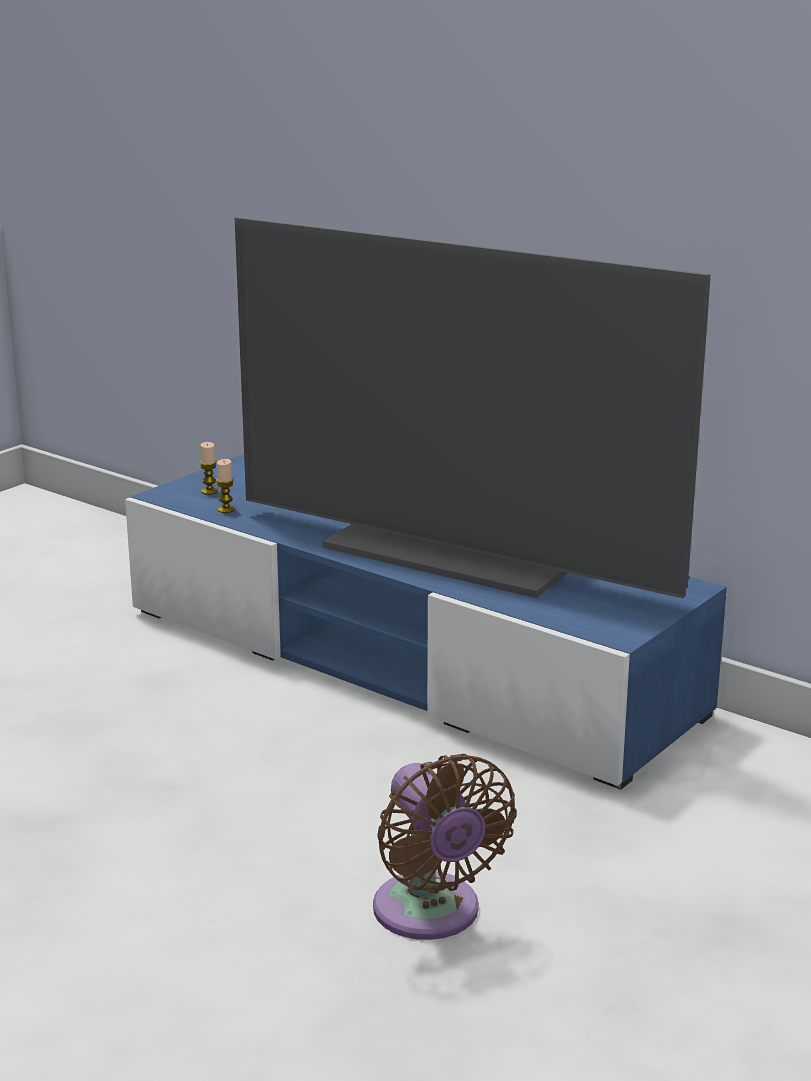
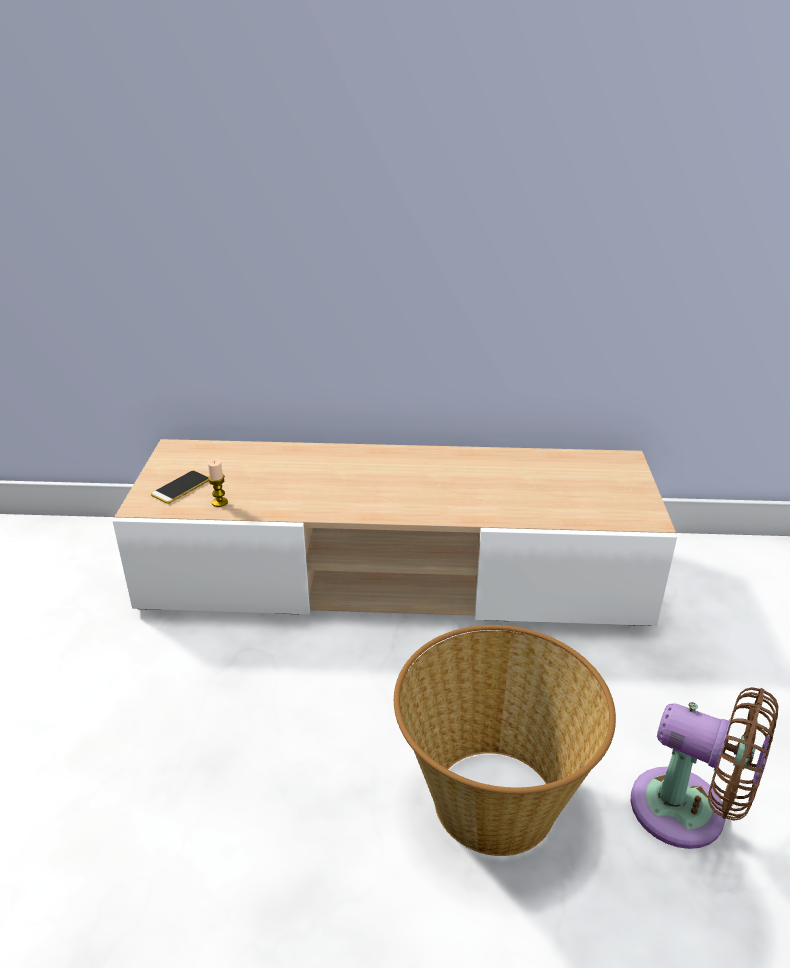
camera: 35 degrees left, 10 degrees up
blue tv stand [125,454,727,790] -> beige tv stand [113,439,677,626]
candle [199,442,218,495] -> phone [151,470,209,504]
television [235,217,711,599] -> none
none -> basket [394,625,616,856]

